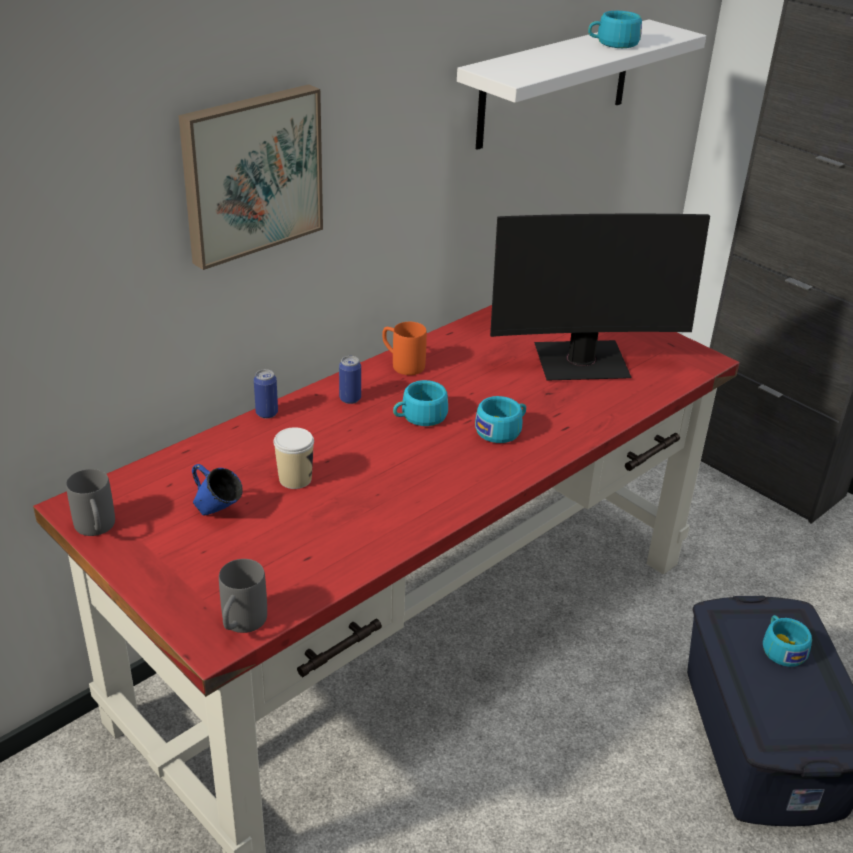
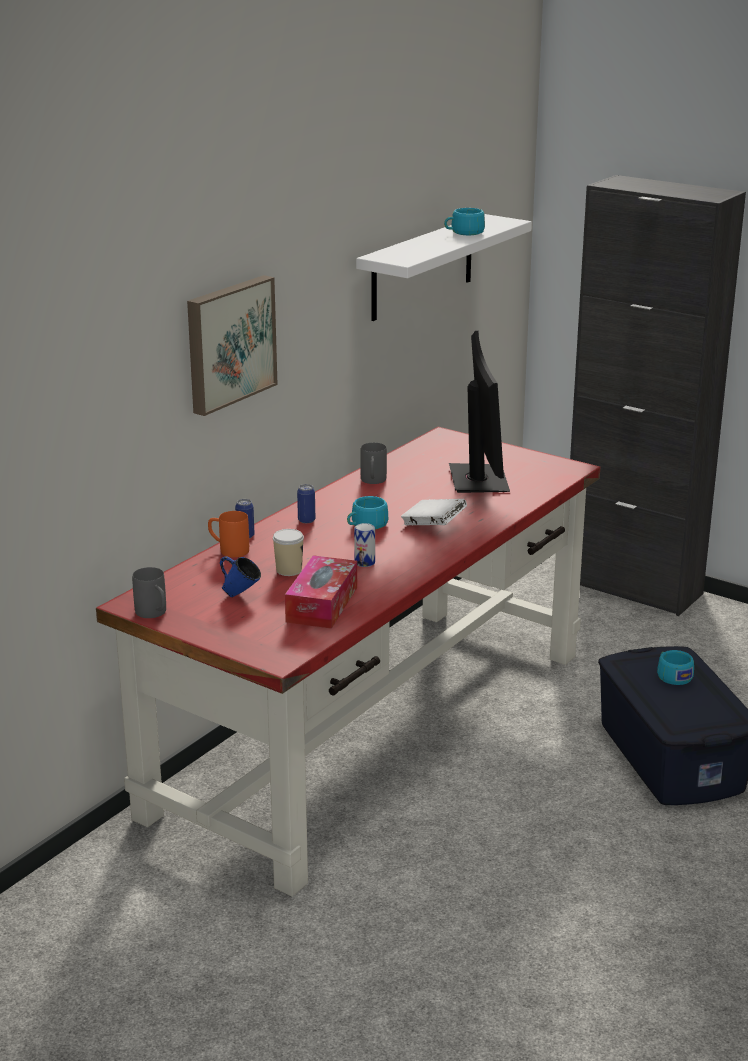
camera: 10 degrees left, 10 degrees down
grey mug [219,559,267,633] -> grey mug moved to [360,443,387,484]
orange mug [382,322,427,375] -> orange mug moved to [208,511,249,557]
turquoise cup [475,396,526,443] -> white book [401,499,467,525]
monitor [490,214,710,381] -> monitor turned 75 degrees counterclockwise [449,331,510,493]
none -> tissue box [285,555,357,629]
none -> can [354,523,375,567]

